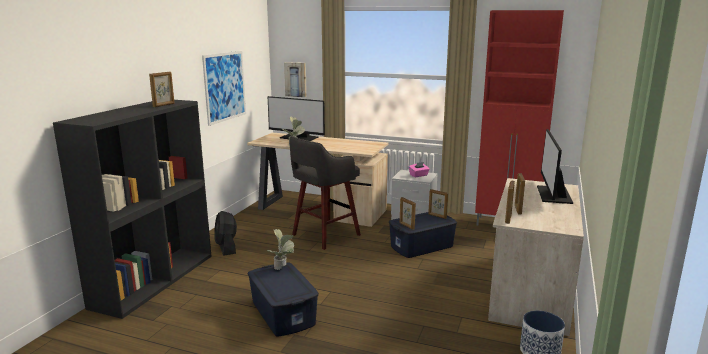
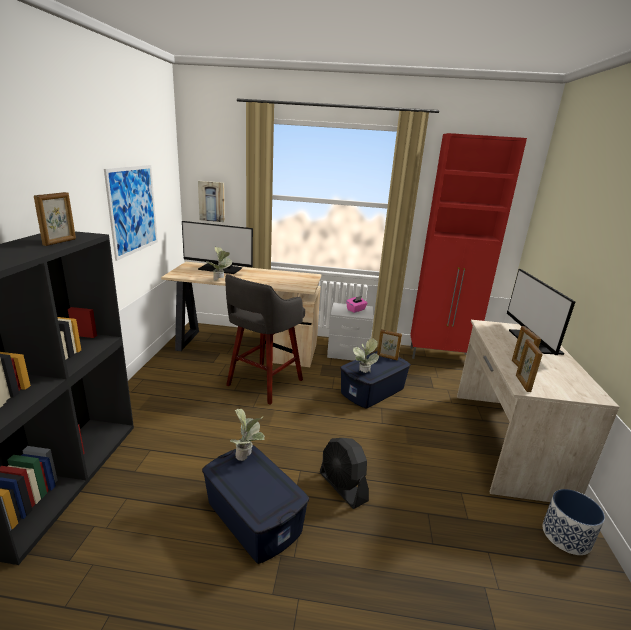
camera: 15 degrees left, 5 degrees up
black fan [214,211,237,256] -> black fan moved to [320,438,369,509]
picture frame [400,197,416,230] -> potted plant [353,338,379,373]

